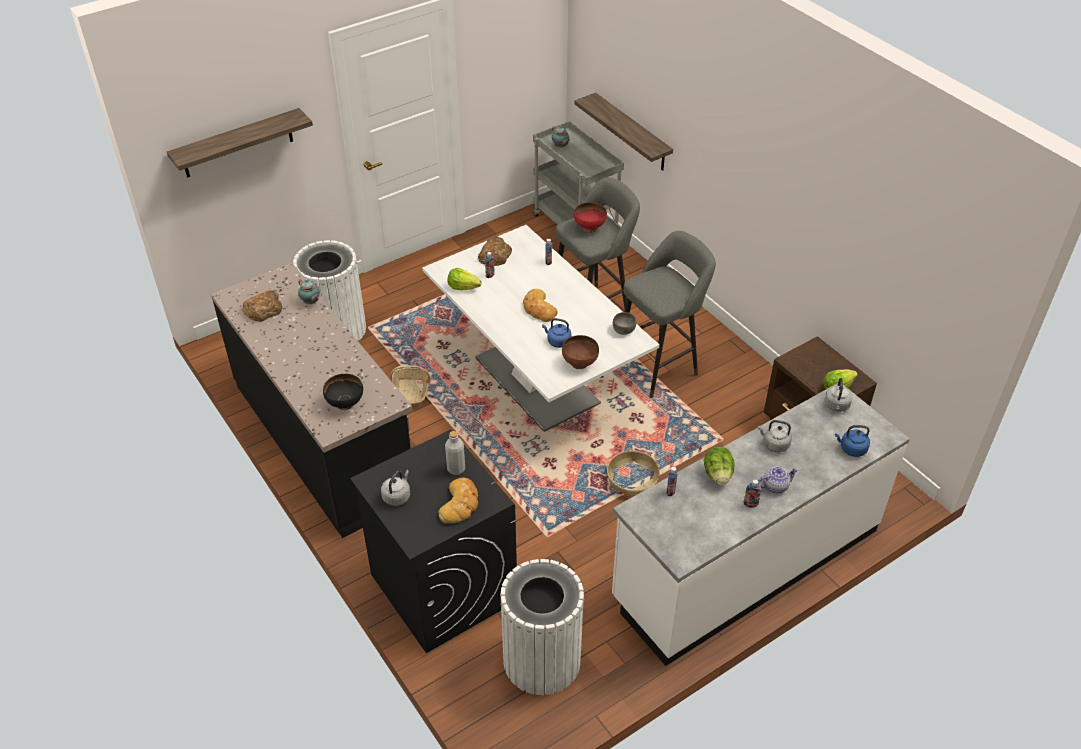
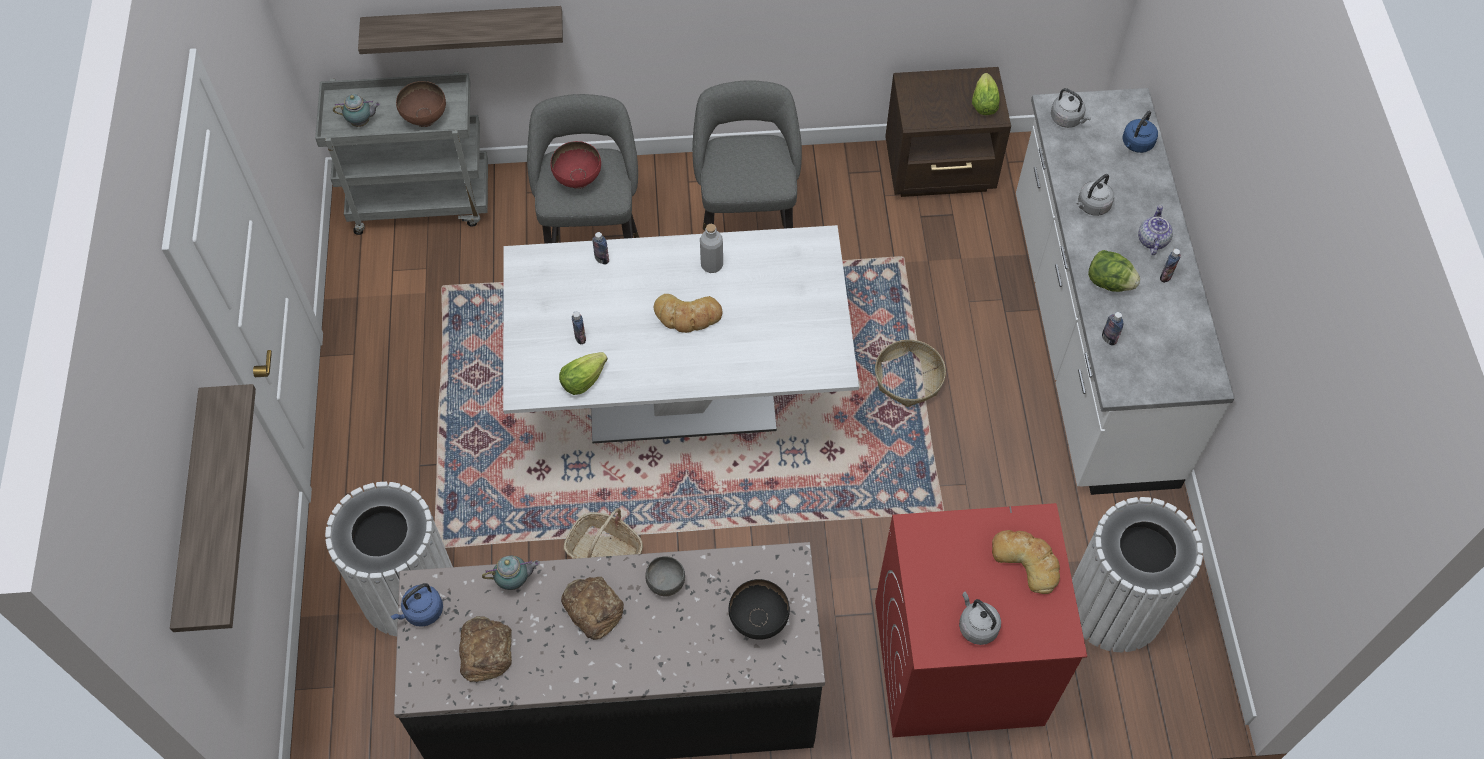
camera: 60 degrees left, 15 degrees up
black washing machine [350,430,517,653] -> red washing machine [875,503,1087,737]
grey bottle [445,431,465,475] -> grey bottle moved to [700,224,723,273]
bread [478,236,512,266] -> bread moved to [561,577,624,640]
blue kettle [542,318,572,348] -> blue kettle moved to [390,583,443,627]
brown bowl [562,335,599,369] -> brown bowl moved to [396,81,446,127]
grey bowl [613,312,636,335] -> grey bowl moved to [645,556,685,597]

